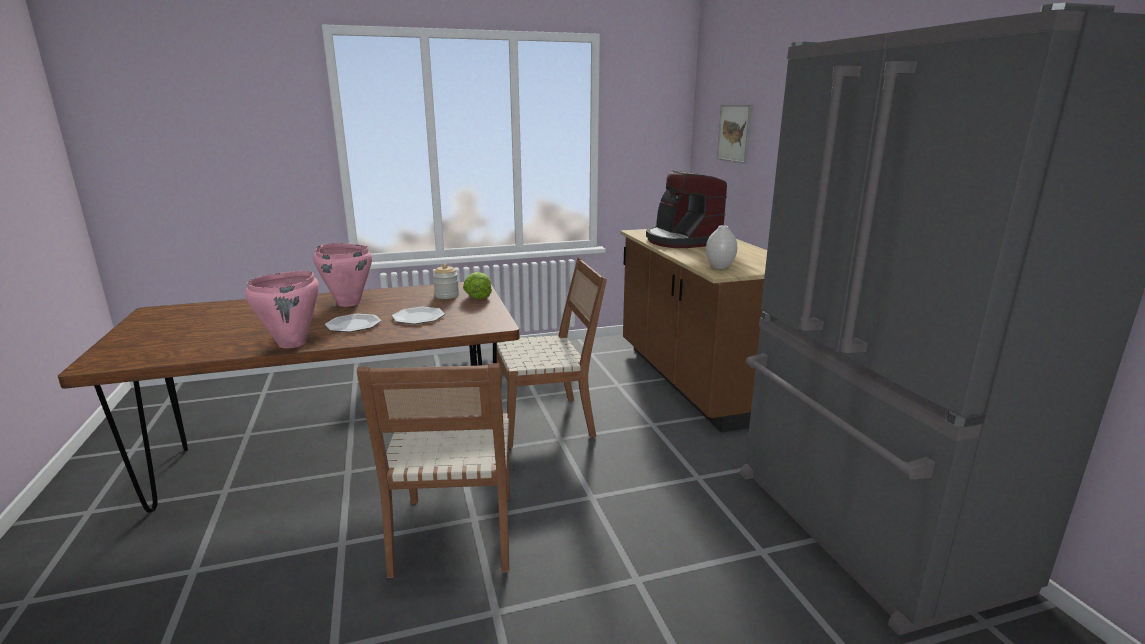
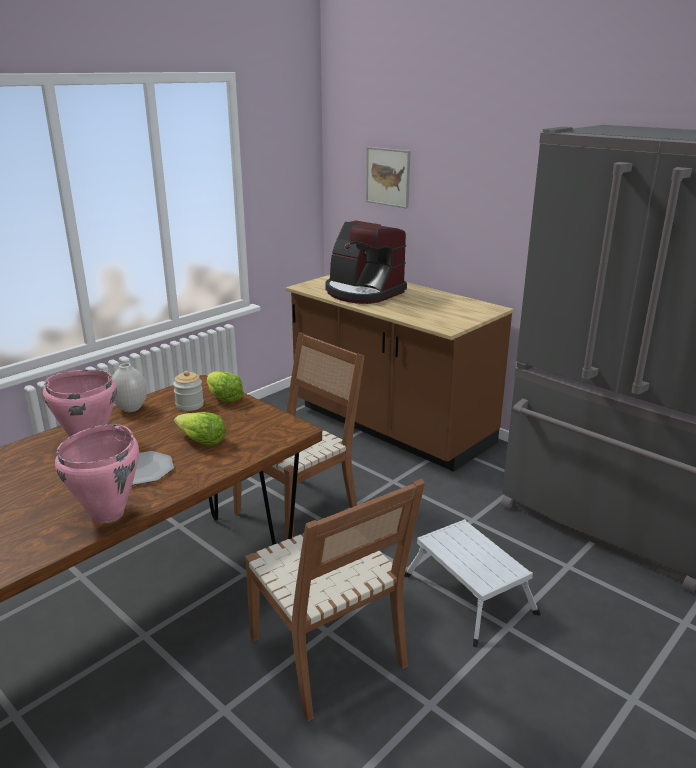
camera: 30 degrees left, 5 degrees up
plate [392,307,445,324] -> lettuce [174,412,226,445]
white vase [706,225,737,269] -> white vase moved to [112,363,147,412]
none -> white step ladder [404,519,541,647]

